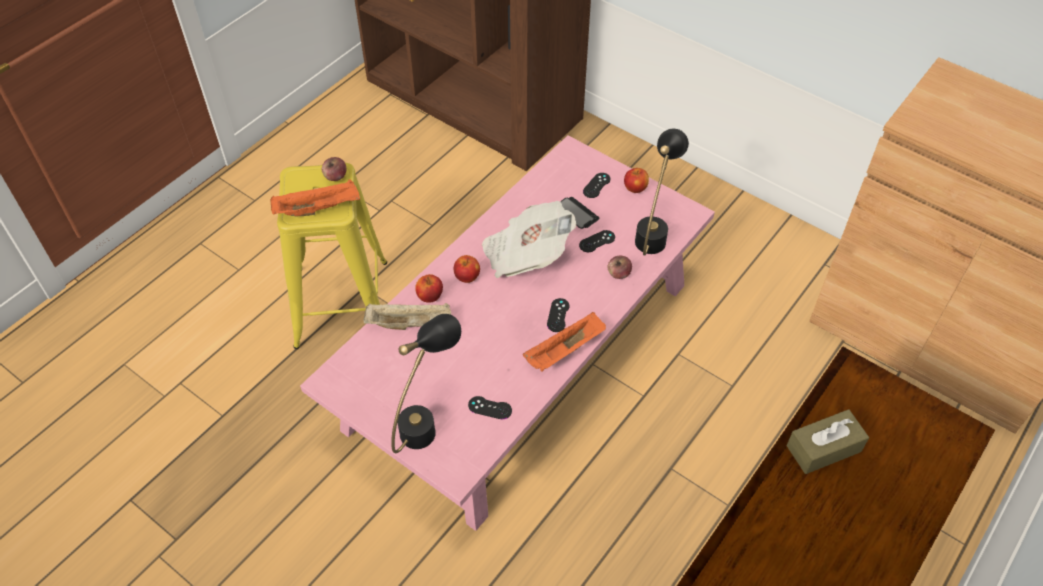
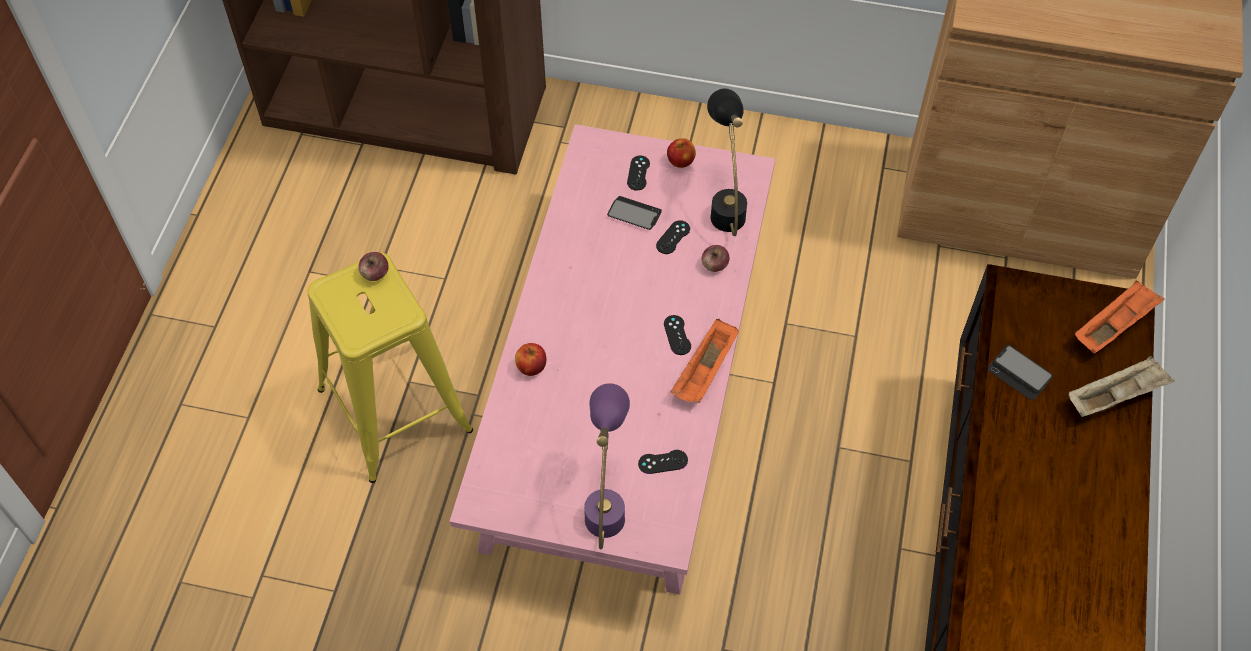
camera: 25 degrees left, 5 degrees up
orange tray [270,179,360,216] -> orange tray moved to [1075,280,1165,353]
beige tray [364,302,451,330] -> beige tray moved to [1069,356,1175,417]
black table lamp [391,314,461,453] -> purple table lamp [584,383,630,549]
apple [454,255,480,283] -> none
newspaper [482,201,576,278] -> none
brown tissue box [787,409,869,474] -> phone [988,345,1053,400]

